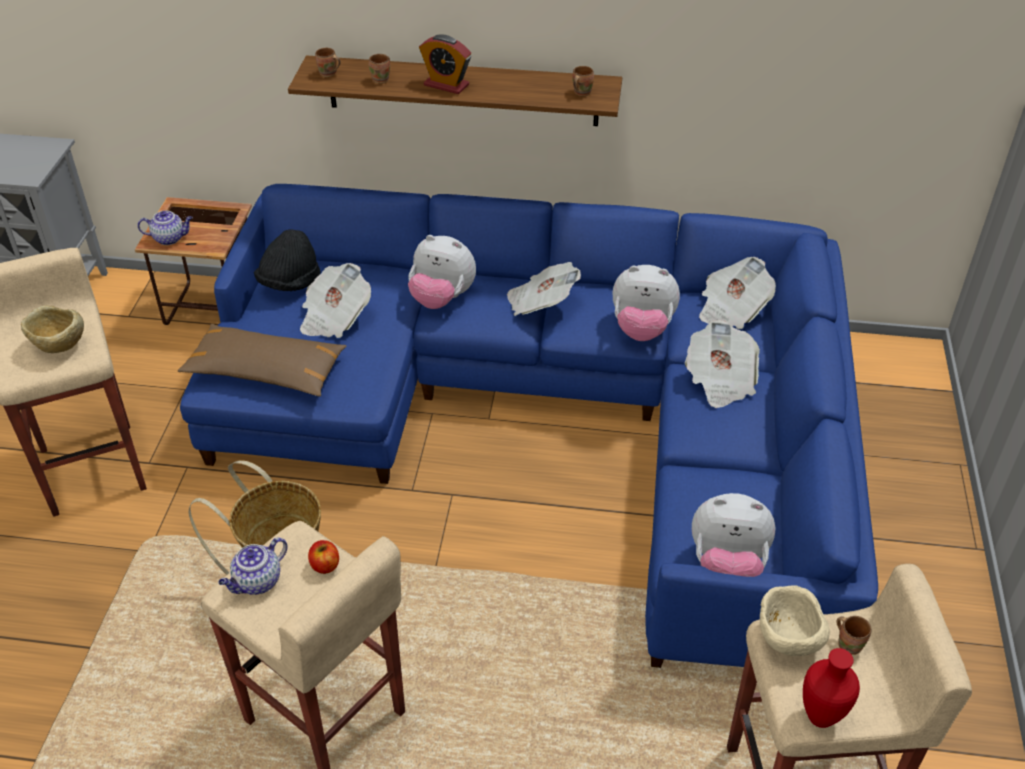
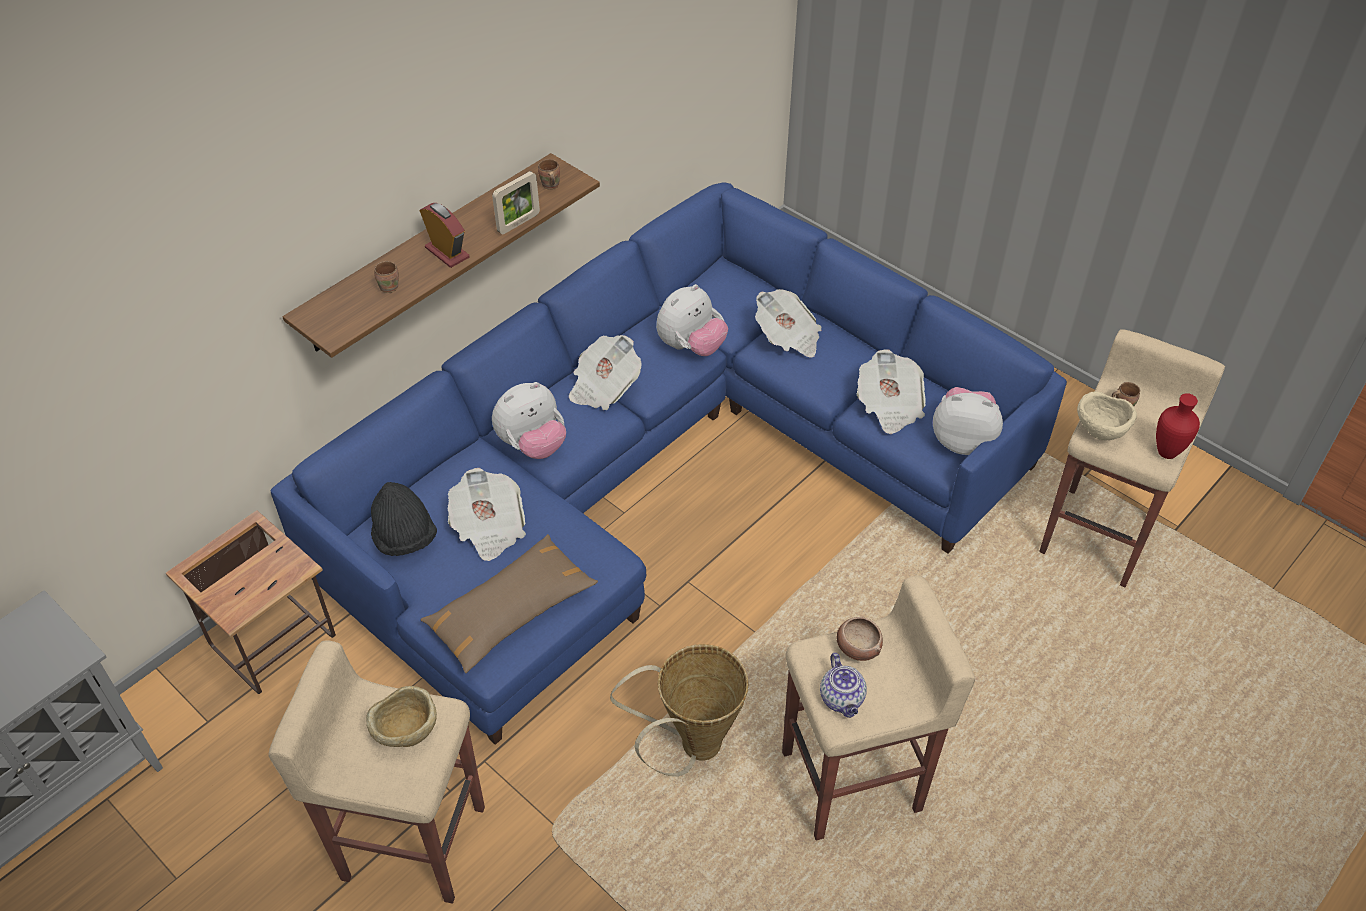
camera: 55 degrees left, 5 degrees up
teapot [137,211,193,245] -> none
apple [308,540,339,574] -> bowl [837,617,883,661]
brown mug [315,47,341,77] -> none
alarm clock [419,35,471,94] -> alarm clock turned 105 degrees counterclockwise [420,203,470,268]
plush toy [692,493,776,577] -> plush toy turned 120 degrees counterclockwise [933,387,1003,455]
newspaper [699,257,776,329] -> newspaper moved to [857,349,926,434]
none -> picture frame [492,171,540,234]

